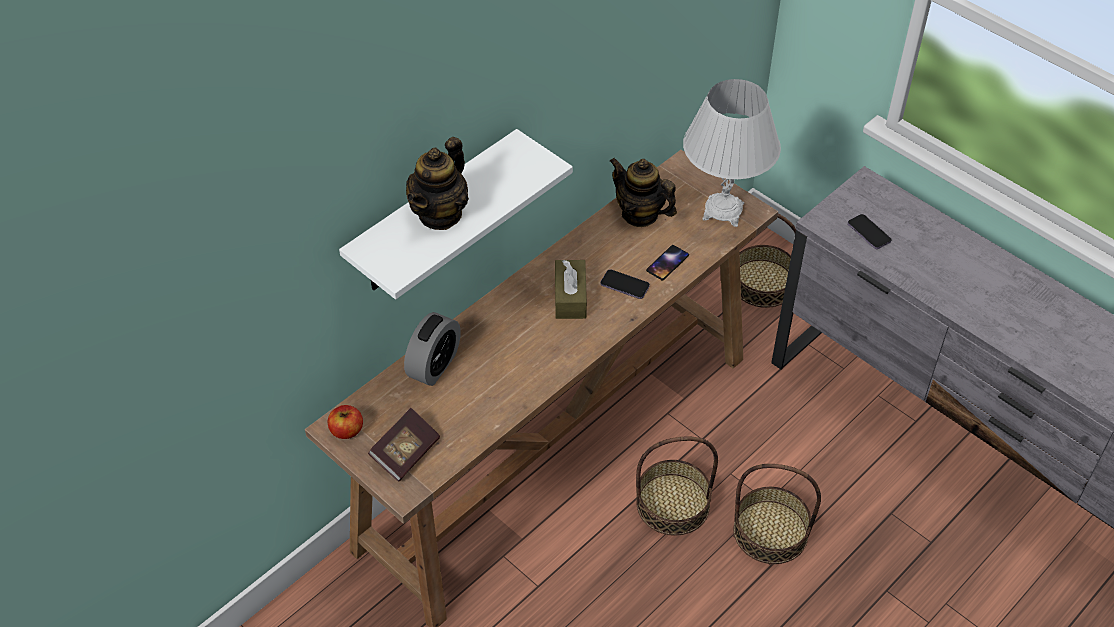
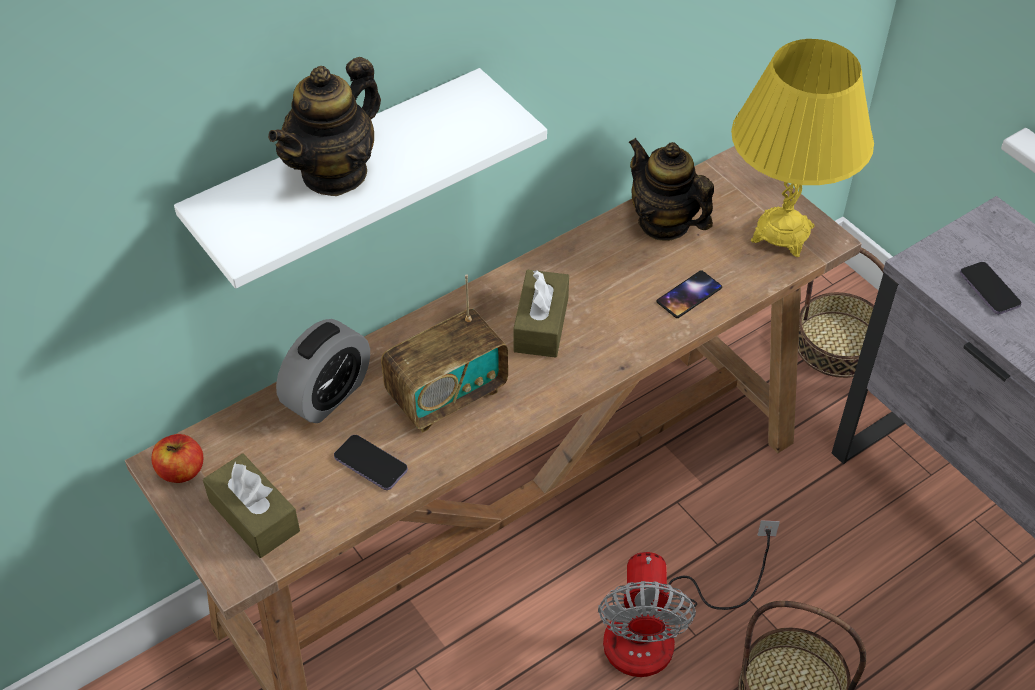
camera: 10 degrees right, 0 degrees up
book [368,408,440,482] -> brown tissue box [203,454,300,558]
phone [600,269,650,299] -> phone moved to [334,435,408,490]
basket [636,436,718,536] -> fan [598,520,780,677]
white table lamp [683,79,781,227] -> yellow table lamp [731,39,874,257]
none -> radio [381,274,508,433]

